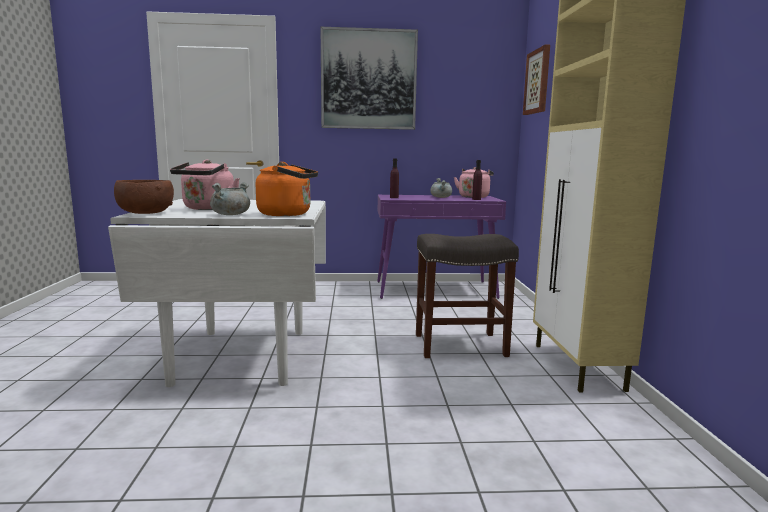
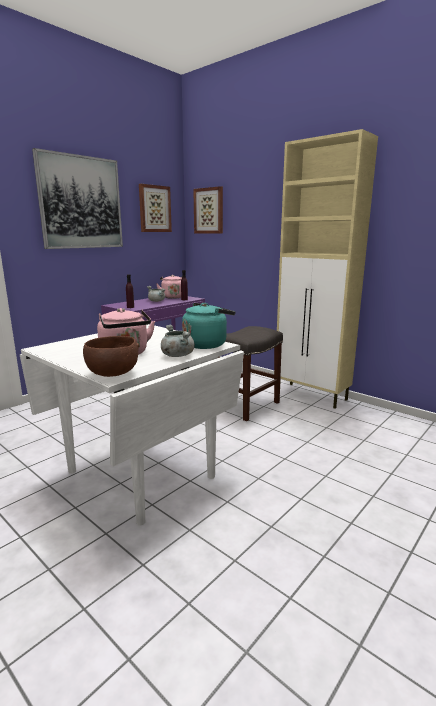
camera: 45 degrees left, 5 degrees up
orange kettle [256,162,318,216] -> turquoise kettle [182,303,236,349]
none -> picture [139,184,172,232]

